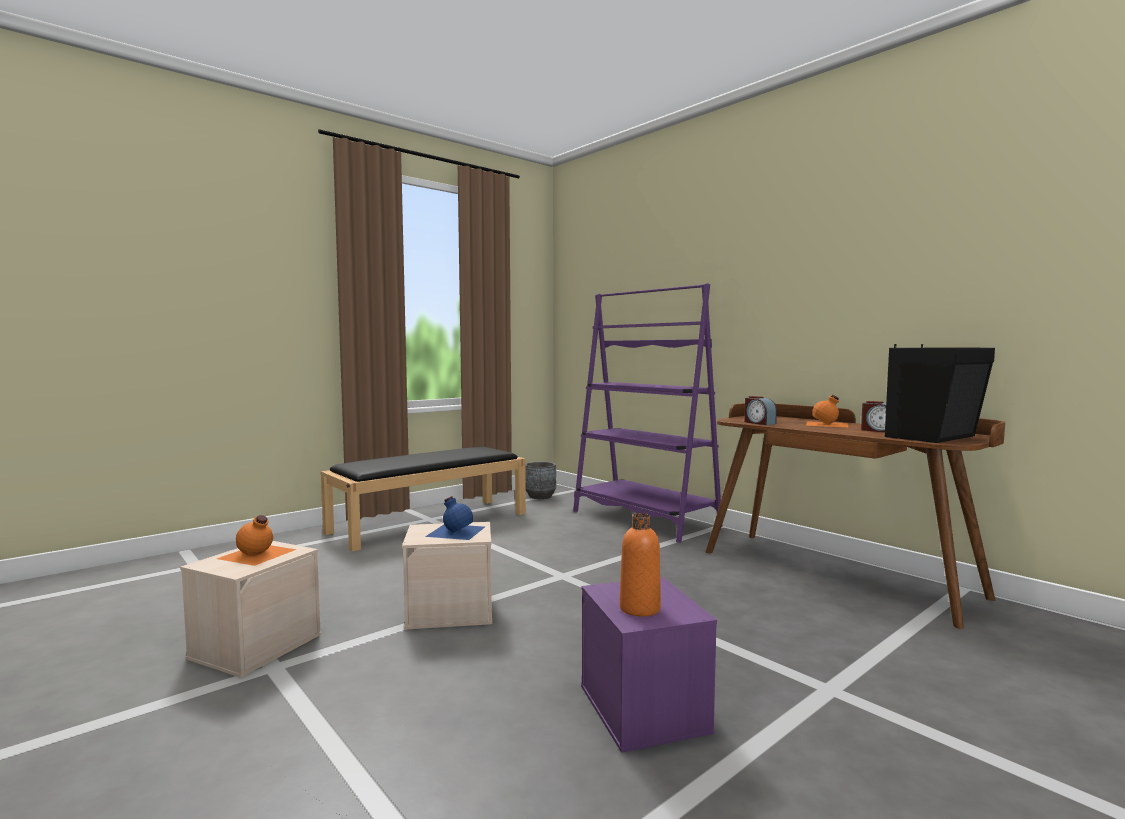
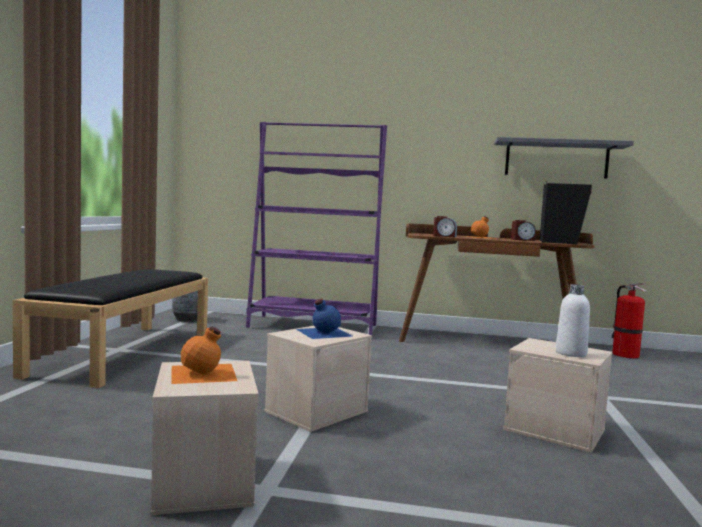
camera: 40 degrees left, 0 degrees up
purple storage box [581,577,717,753] -> beige storage box [503,338,612,453]
orange bottle [619,513,661,617] -> white bottle [556,284,590,357]
none -> grey shelf [494,137,634,179]
none -> fire extinguisher [611,283,646,358]

